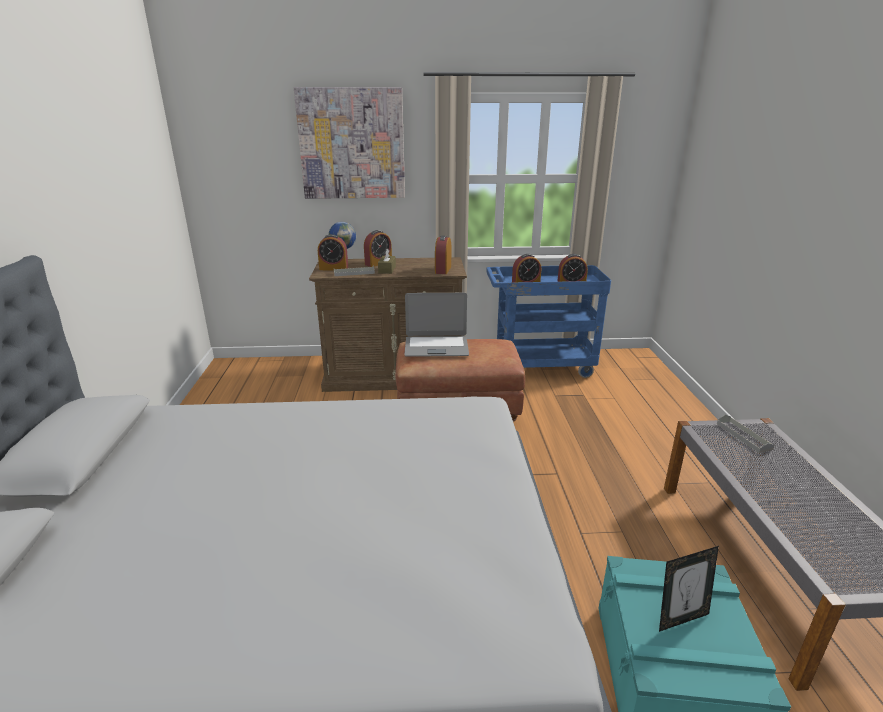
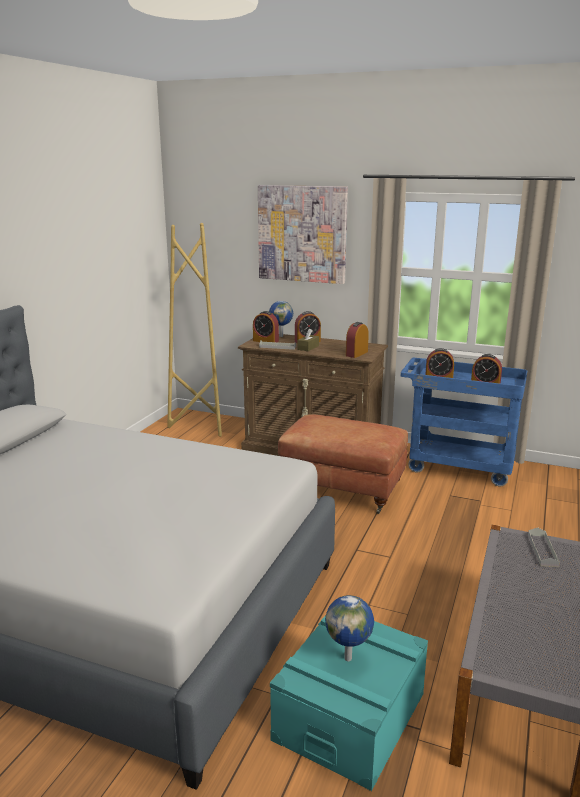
camera: 25 degrees right, 5 degrees down
laptop [404,293,469,357] -> none
picture frame [659,546,719,632] -> globe [325,595,374,661]
none -> yellow clothes rack [167,223,222,437]

